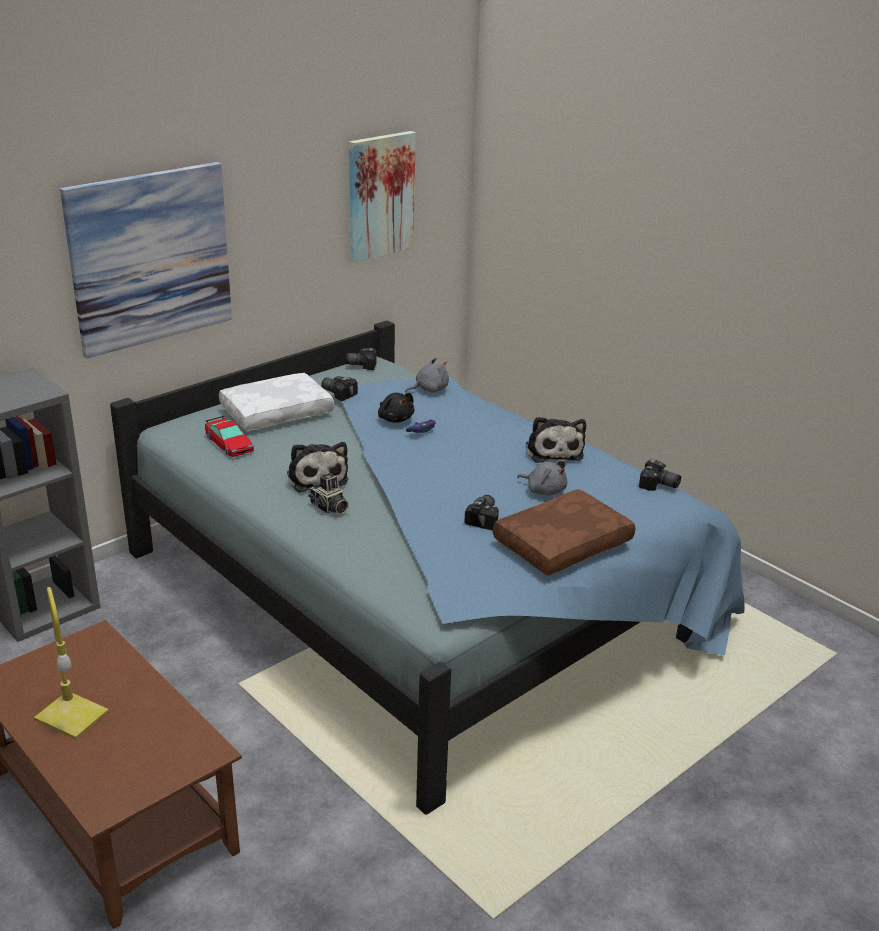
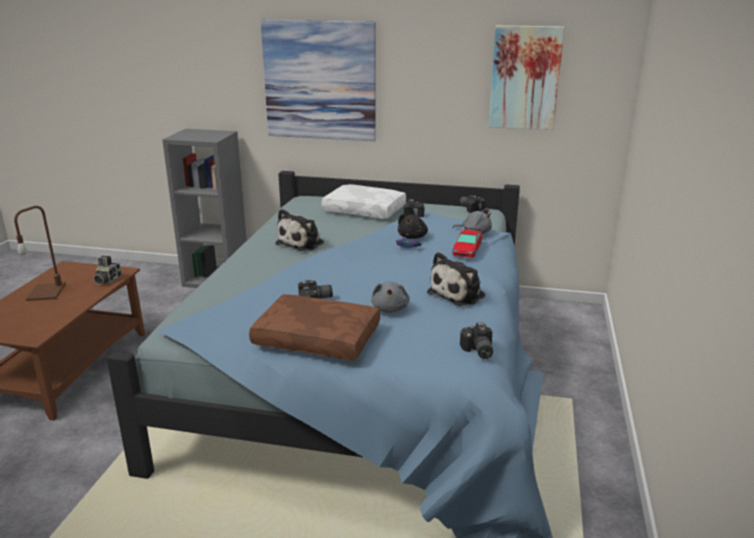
camera: 55 degrees right, 5 degrees down
yellow table lamp [34,587,109,739] -> brown table lamp [14,206,65,301]
toy car [205,416,254,457] -> toy car moved to [452,228,482,258]
camera [308,473,349,514] -> camera moved to [93,256,121,285]

